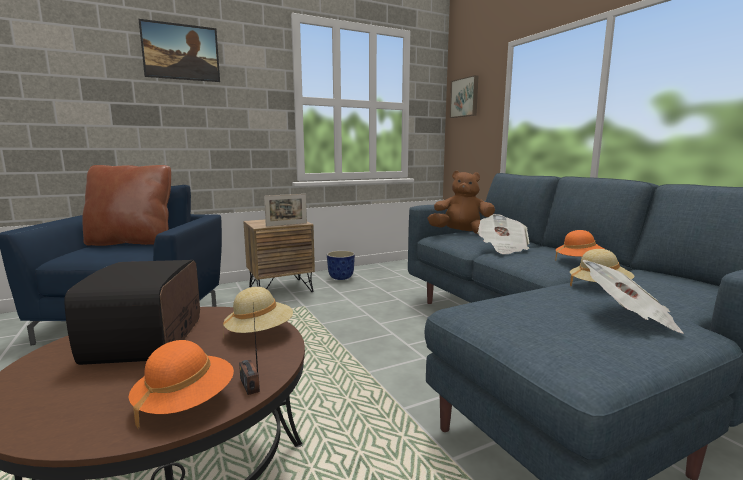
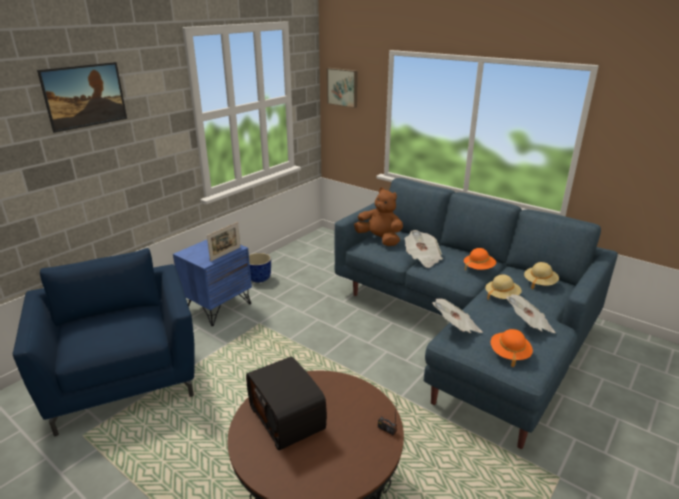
camera: 25 degrees left, 15 degrees up
brown pillow [82,165,171,246] -> none
orange hat [129,340,234,430] -> orange hat moved to [491,329,533,367]
beige hat [223,287,293,333] -> beige hat moved to [524,262,559,289]
brown nightstand [243,219,315,292] -> blue nightstand [173,240,252,326]
brown plush toy [427,171,495,234] -> brown plush toy turned 45 degrees clockwise [354,188,403,246]
none -> newspaper [432,299,483,333]

